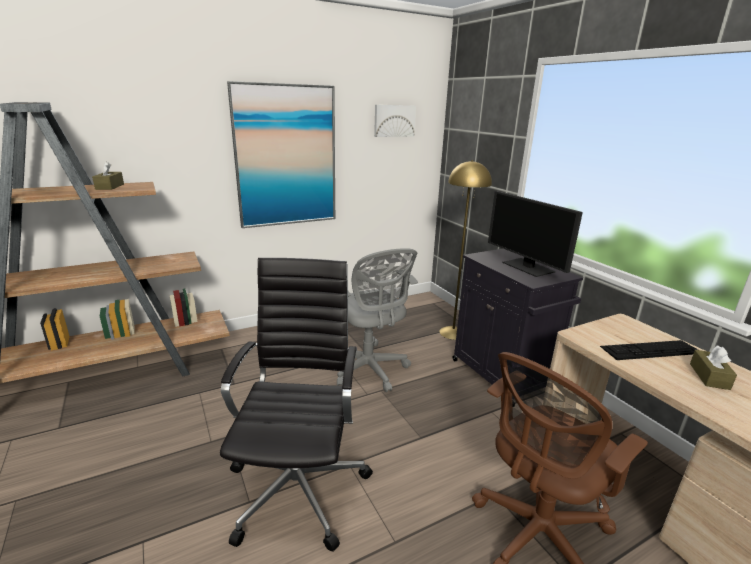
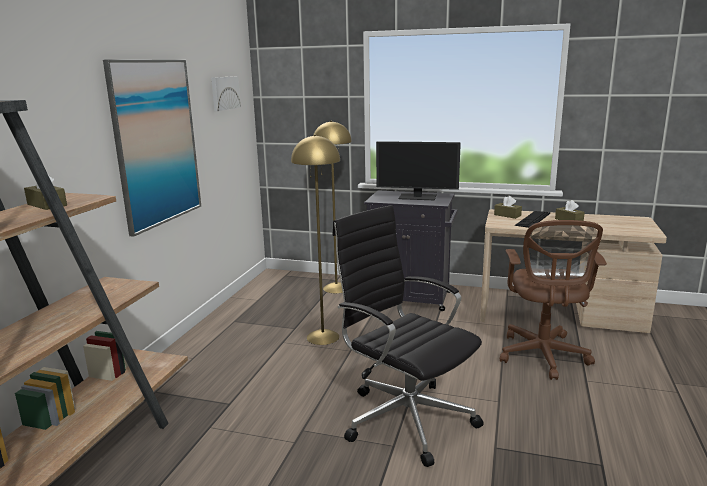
camera: 45 degrees left, 5 degrees down
grey office chair [337,248,418,392] -> yellow floor lamp [291,135,340,345]
none -> brown tissue box [494,196,522,219]

